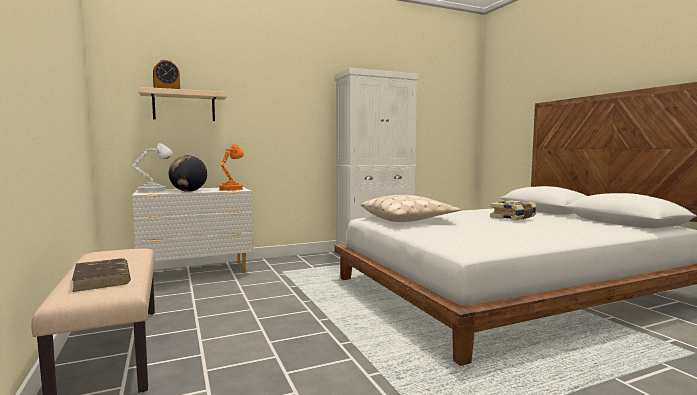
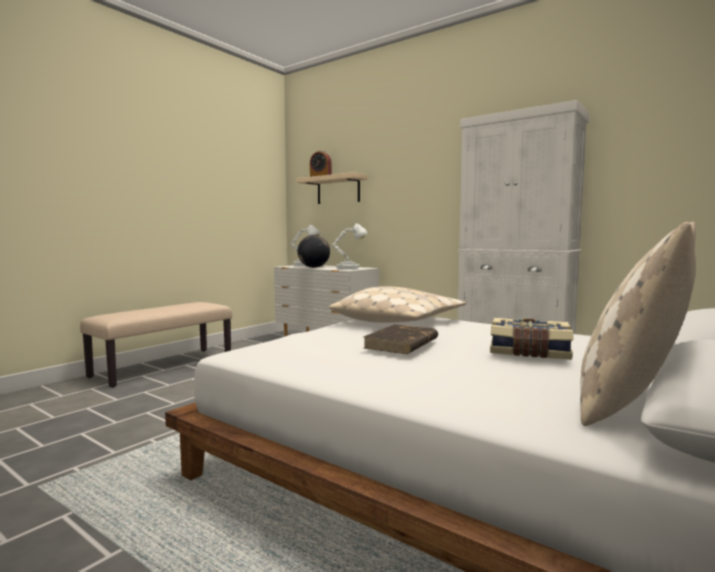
camera: 60 degrees right, 0 degrees up
brown book [72,258,131,292] -> brown book moved to [363,324,438,354]
orange table lamp [219,144,244,191] -> white table lamp [332,224,367,270]
none -> beige pillow [580,222,696,426]

